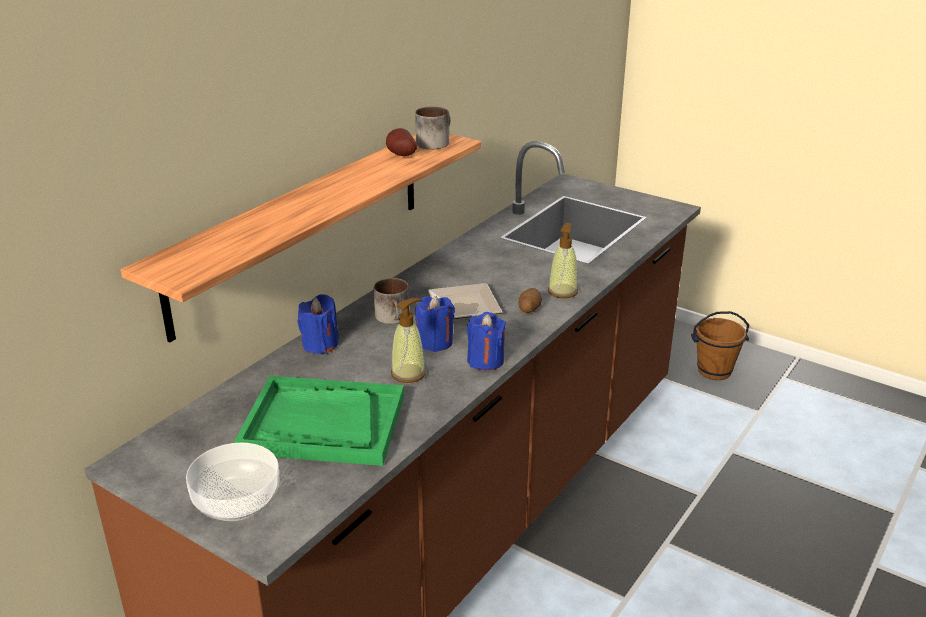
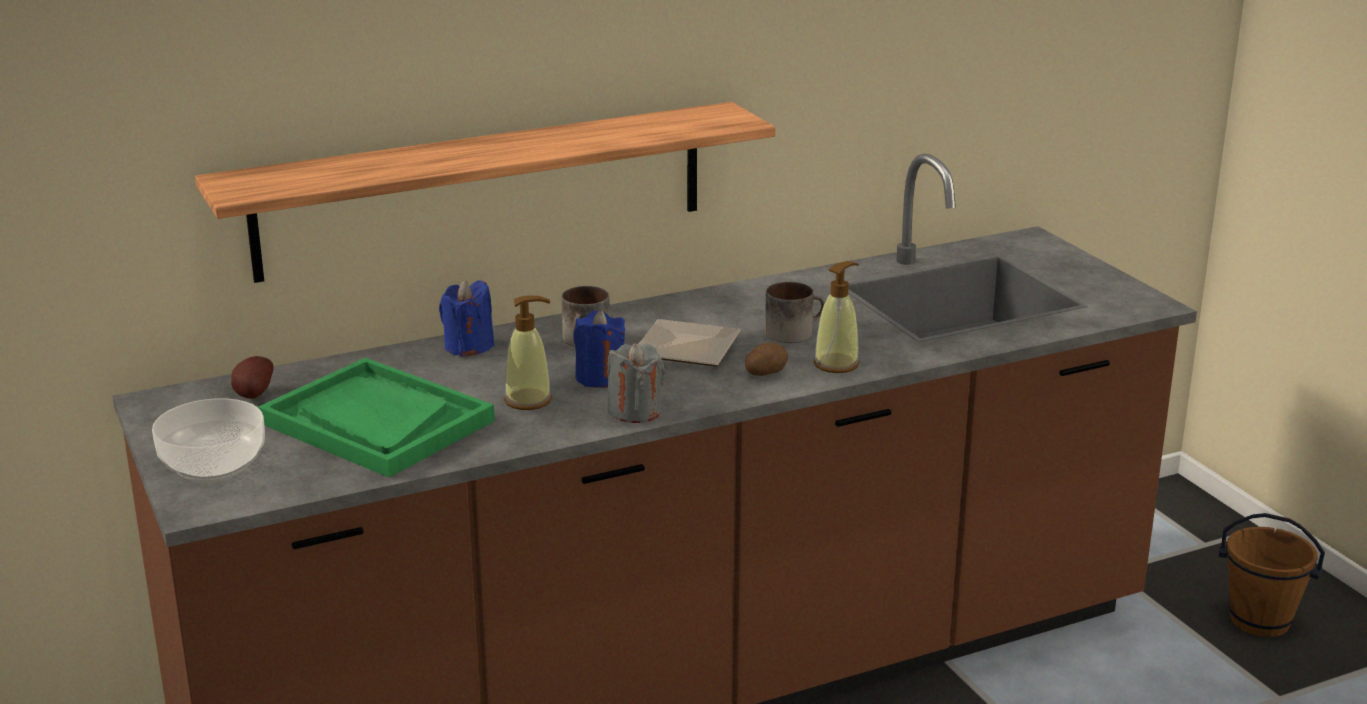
camera: 30 degrees right, 5 degrees down
potato [386,128,417,156] -> potato moved to [231,356,274,399]
mug [415,106,451,149] -> mug moved to [765,282,825,343]
blue candle [467,312,506,370] -> grey candle [607,343,665,423]

